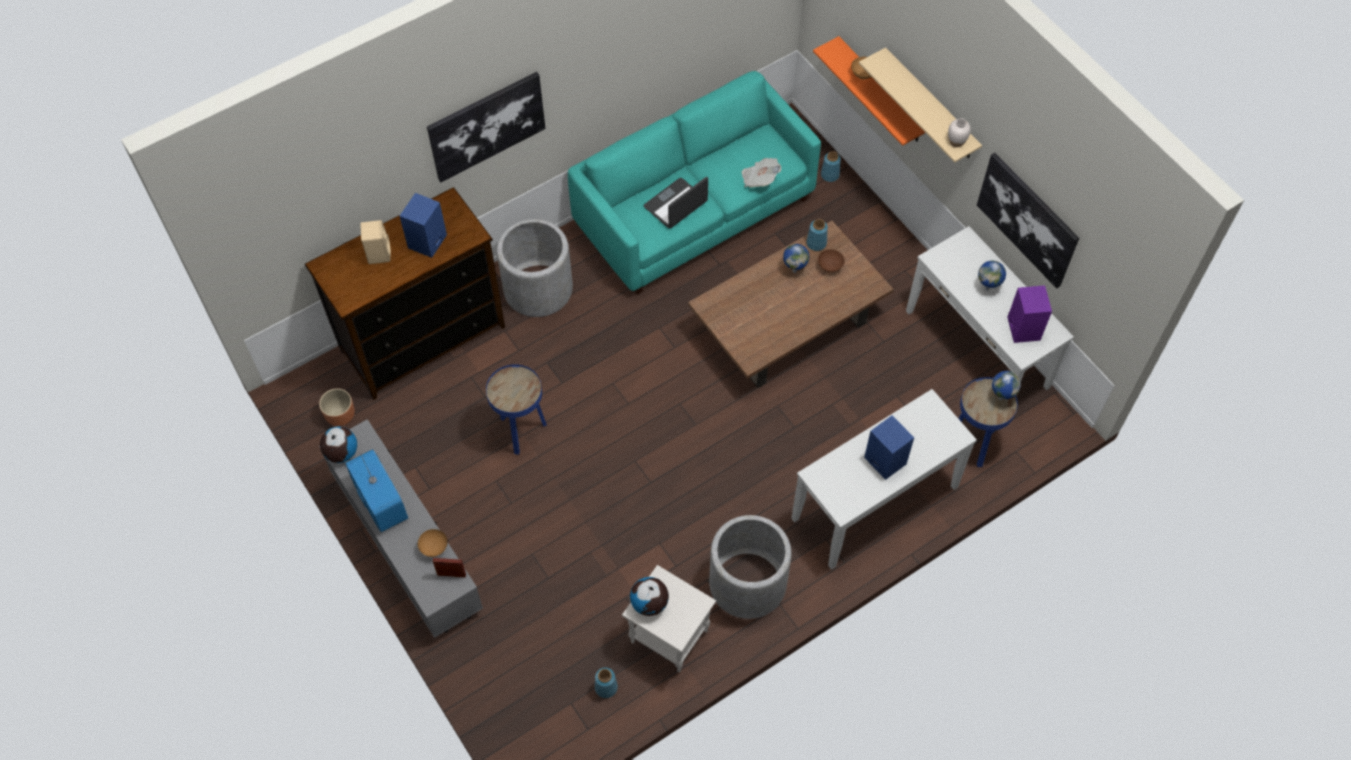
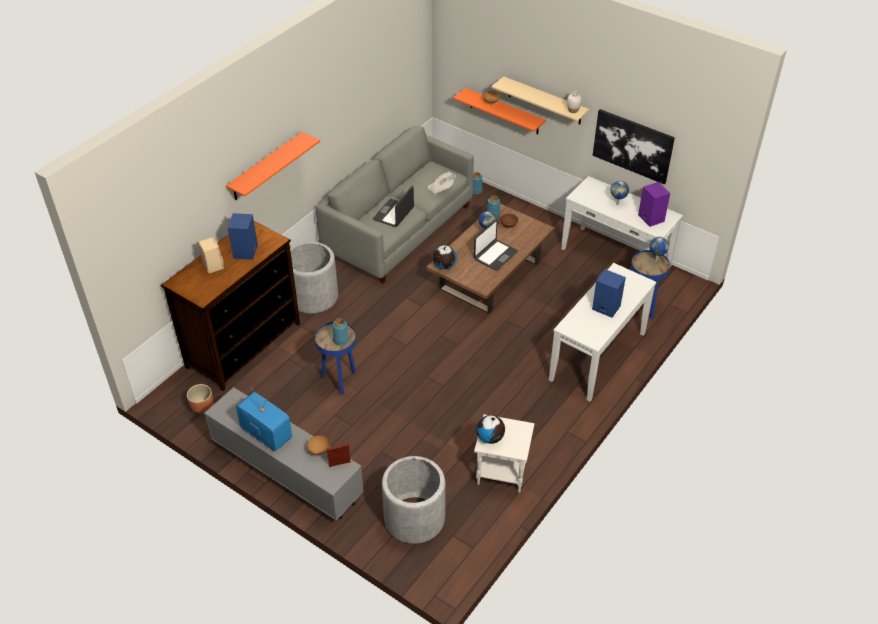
camera: 20 degrees left, 15 degrees down
globe [320,426,357,463] -> globe moved to [433,245,457,269]
picture [427,72,546,182] -> orange shelf [226,132,320,200]
turquoise sofa [568,71,821,295] -> grey sofa [316,126,474,283]
blue vase [595,668,618,698] -> blue vase moved to [333,318,349,346]
grey planter [709,515,792,619] -> grey planter moved to [382,456,445,544]
none -> laptop [474,219,518,271]

